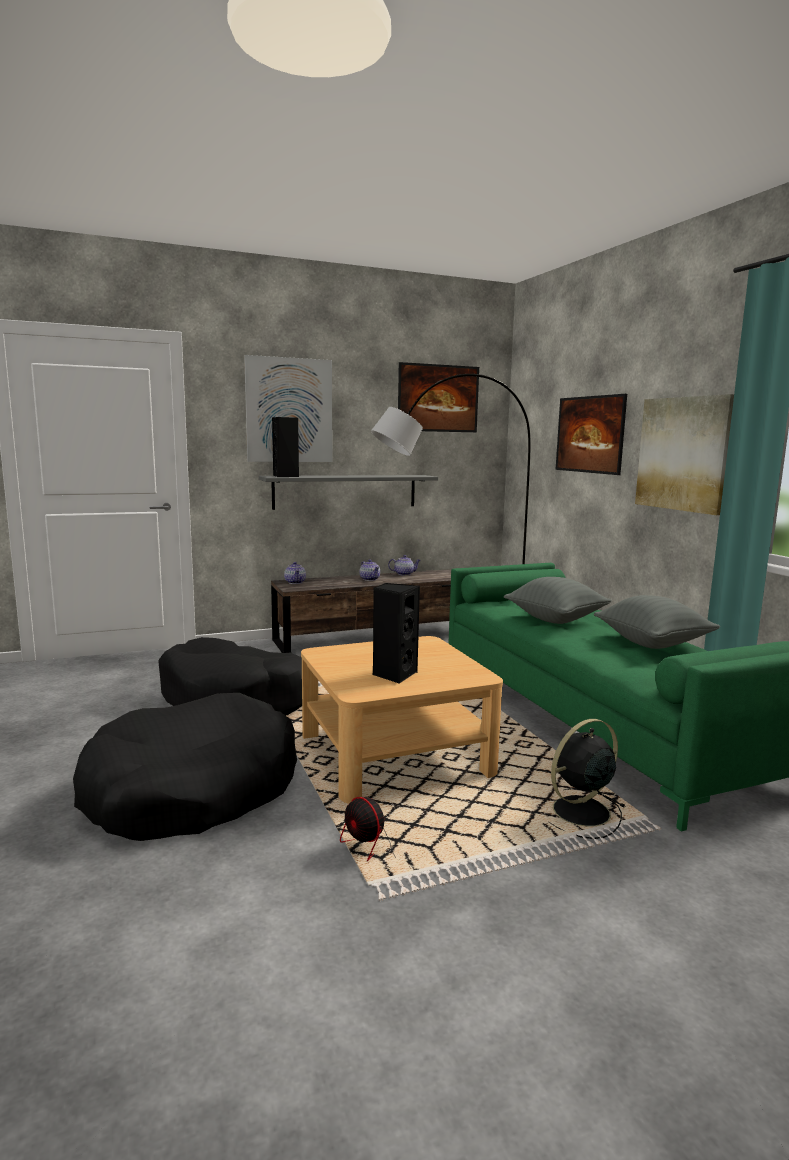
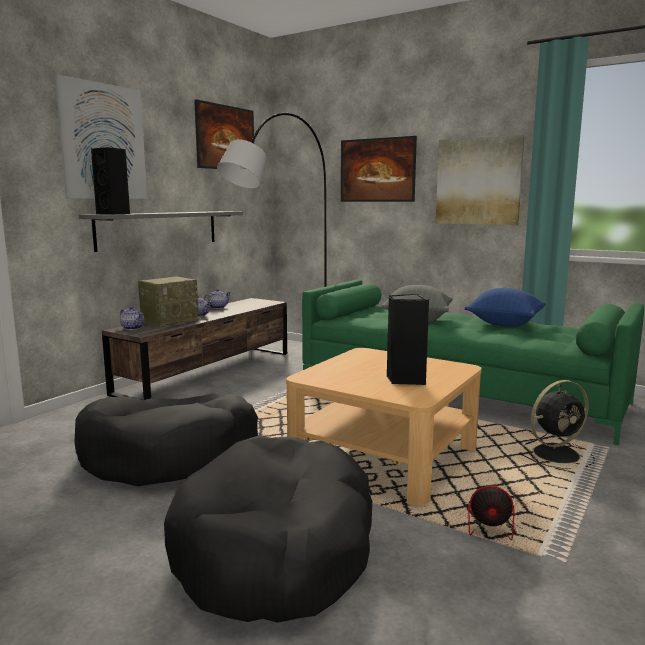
camera: 35 degrees left, 0 degrees up
black fan [549,719,626,839] -> black fan turned 135 degrees counterclockwise [519,380,595,469]
grey pillow [594,595,720,649] -> blue pillow [464,288,546,327]
none -> radio [138,277,201,328]

